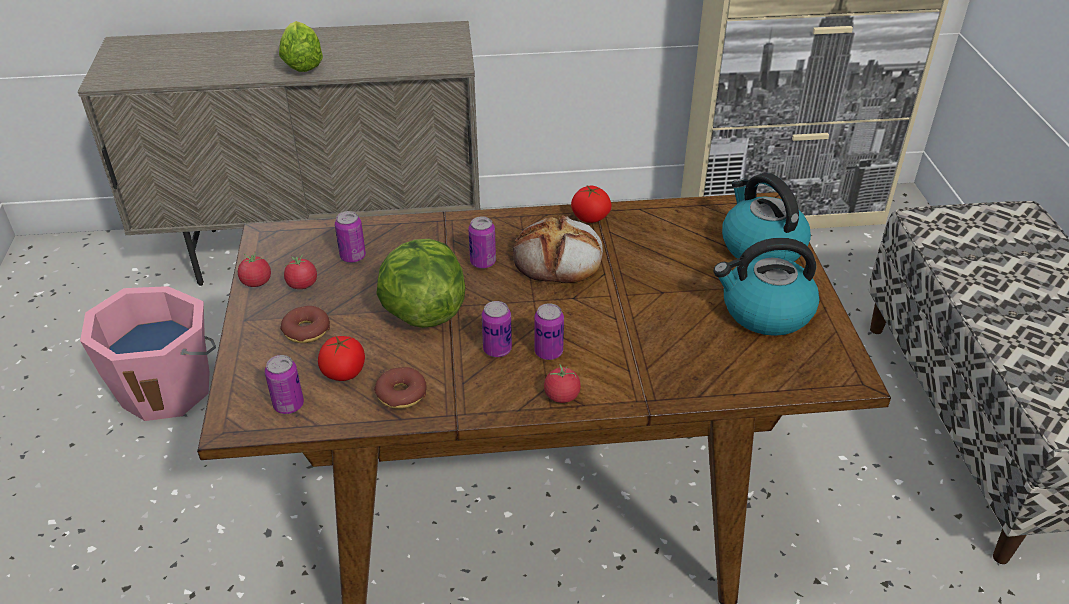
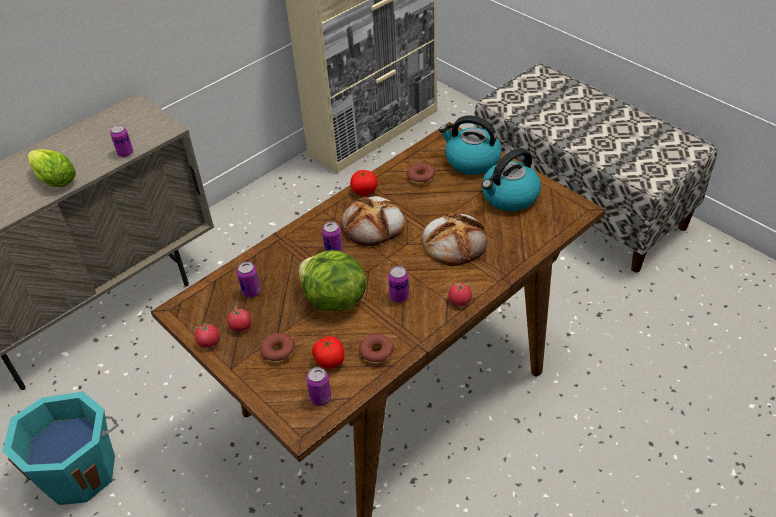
camera: 35 degrees left, 5 degrees up
pink bucket [80,286,216,421] -> turquoise bucket [2,392,119,505]
can [534,303,564,360] -> can moved to [110,125,133,157]
none -> donut [407,163,435,184]
none -> bread [422,213,487,266]

